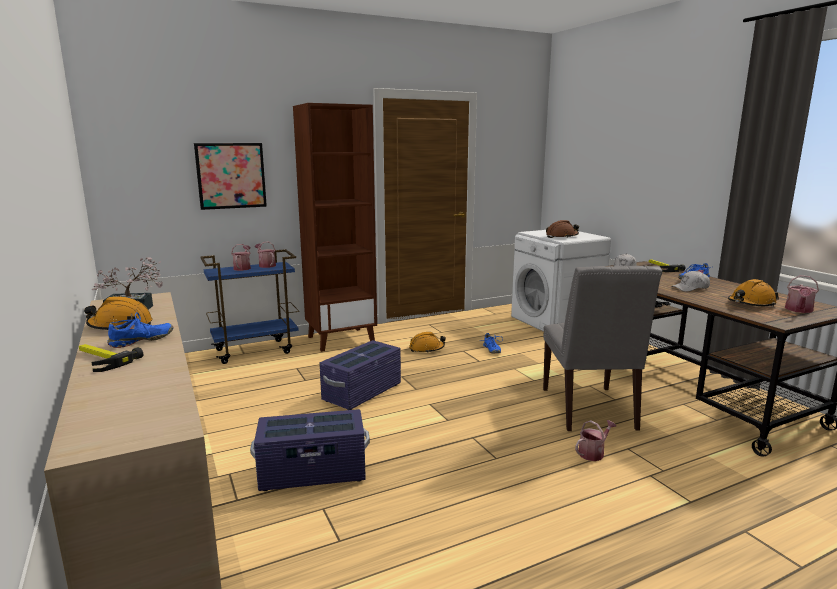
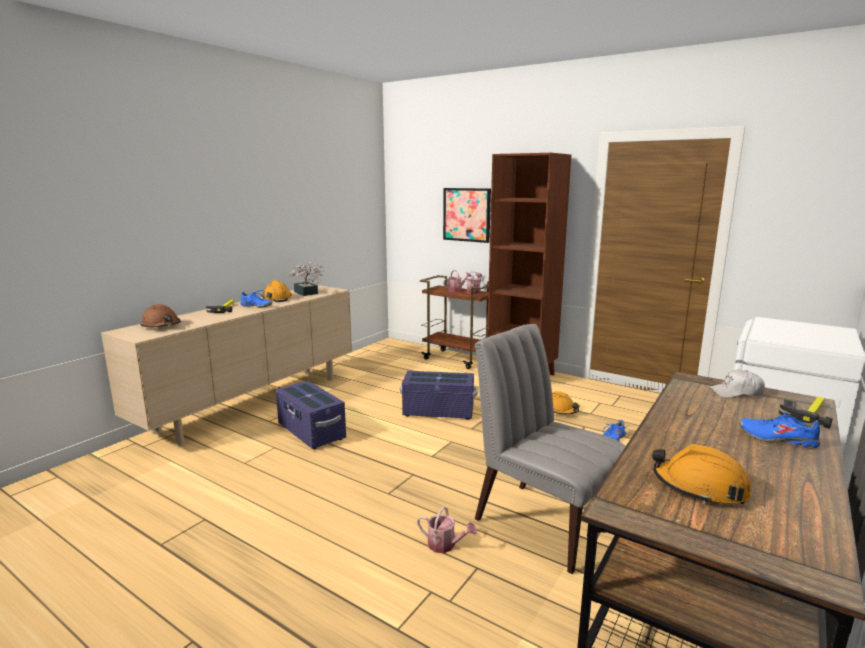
camera: 60 degrees right, 0 degrees up
blue cart [200,249,299,364] -> brown cart [420,275,489,369]
grey chair [543,266,662,431] -> grey chair turned 75 degrees clockwise [475,324,626,574]
brown hard hat [546,220,579,238] -> brown hard hat moved to [141,304,181,328]
white cap [671,271,710,292] -> none
watering can [785,275,819,313] -> none

